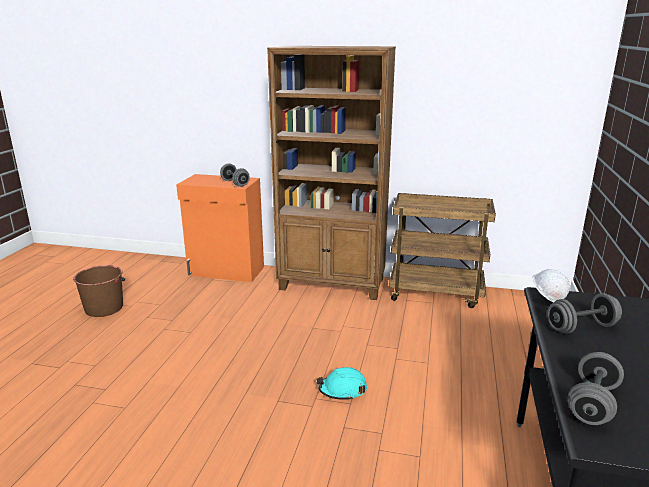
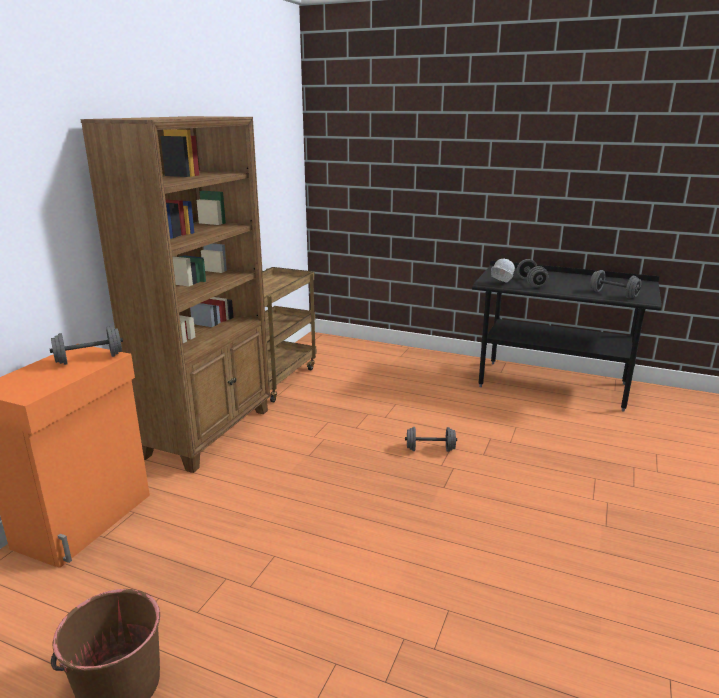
camera: 80 degrees left, 0 degrees up
turquoise hard hat [317,367,367,401] -> grey dumbbell [405,427,457,452]

